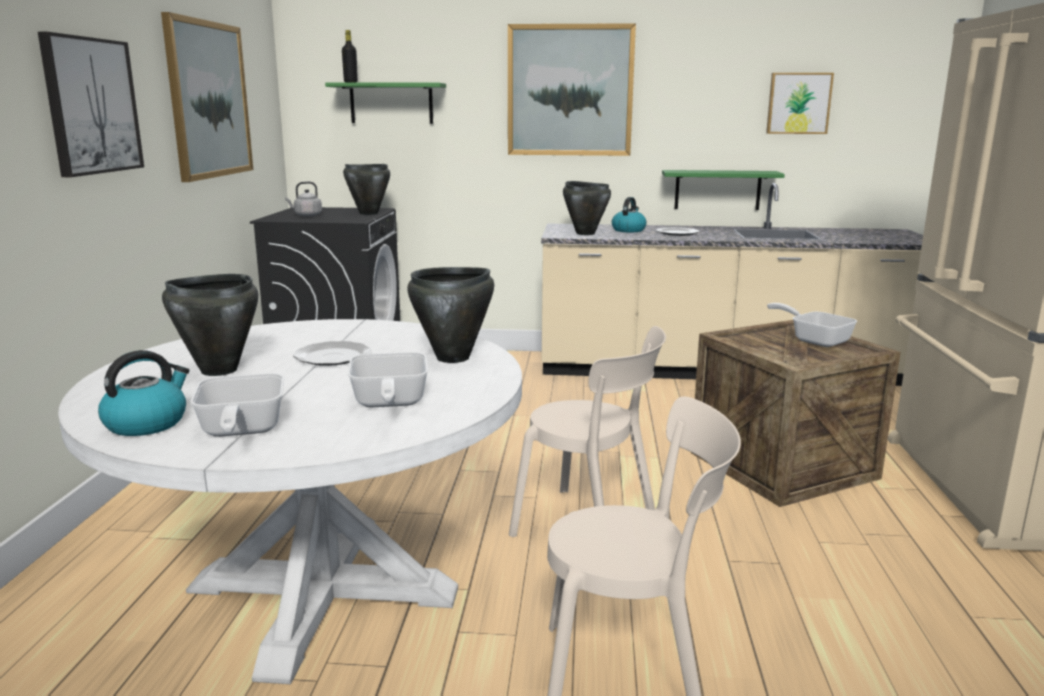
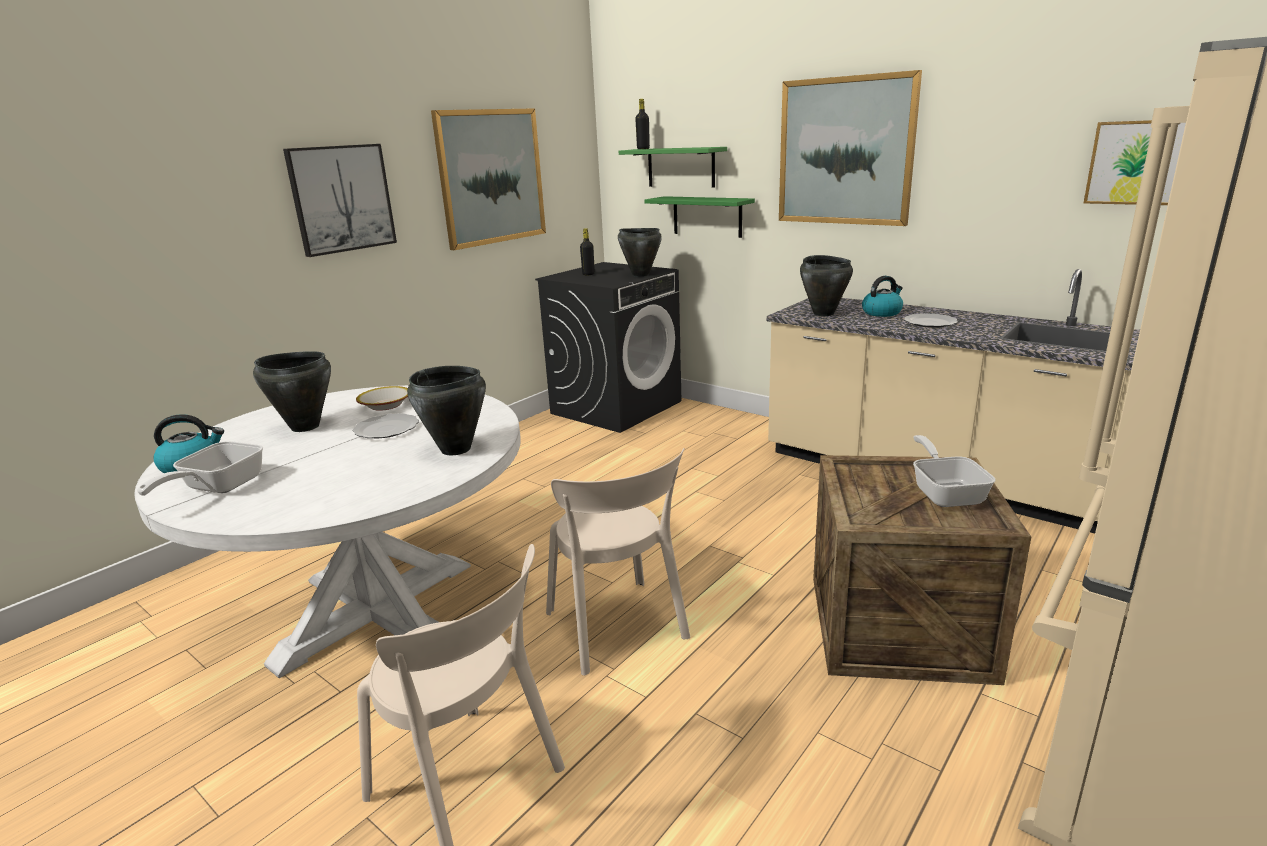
camera: 35 degrees right, 5 degrees up
grey kettle [285,181,322,217] -> black bottle [580,228,595,276]
frying pan [348,352,429,408] -> none
green shelf [662,170,785,210] -> green shelf moved to [645,196,755,238]
none -> bowl [356,386,408,411]

